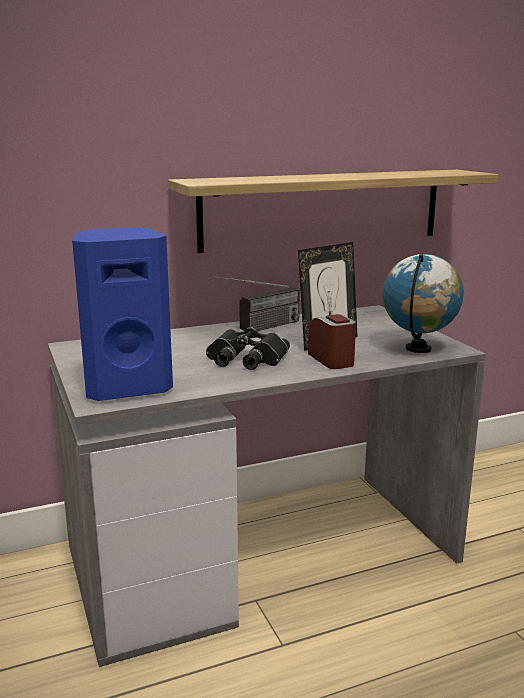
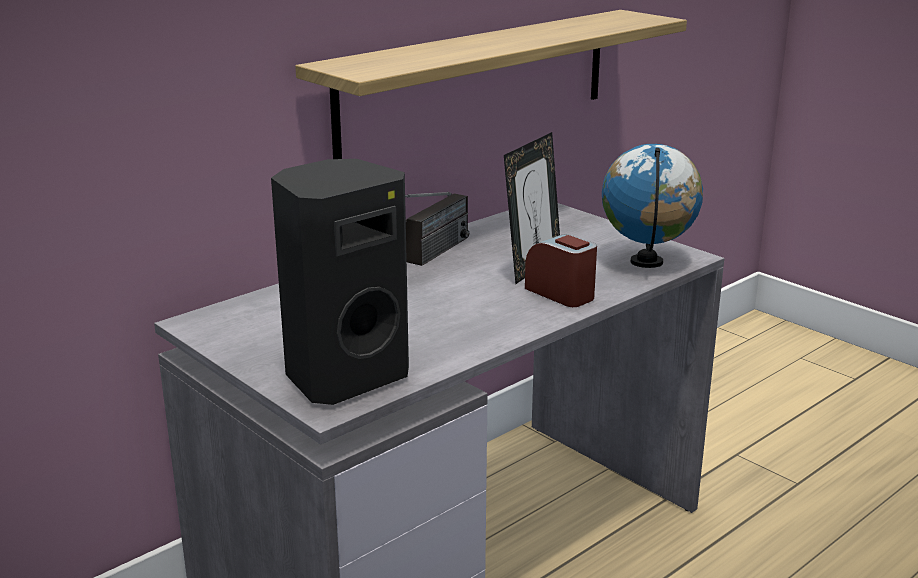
camera: 20 degrees left, 5 degrees up
blue speaker [72,228,173,401] -> black speaker [271,159,409,405]
black binoculars [206,327,290,370] -> none

